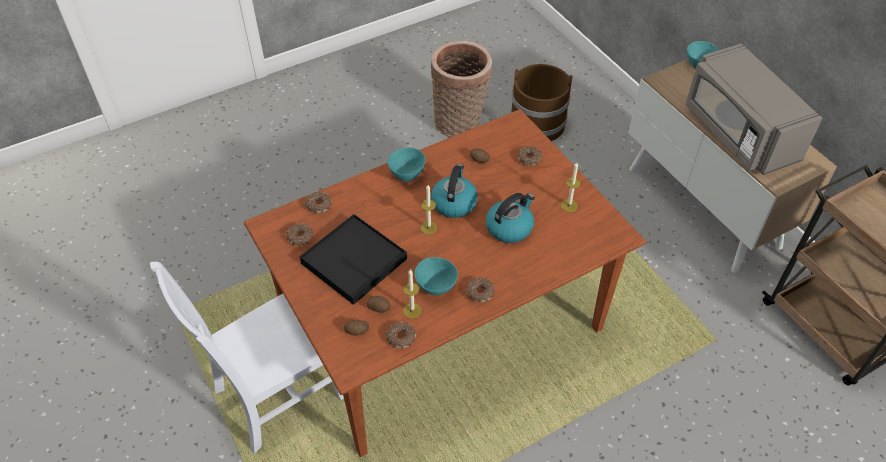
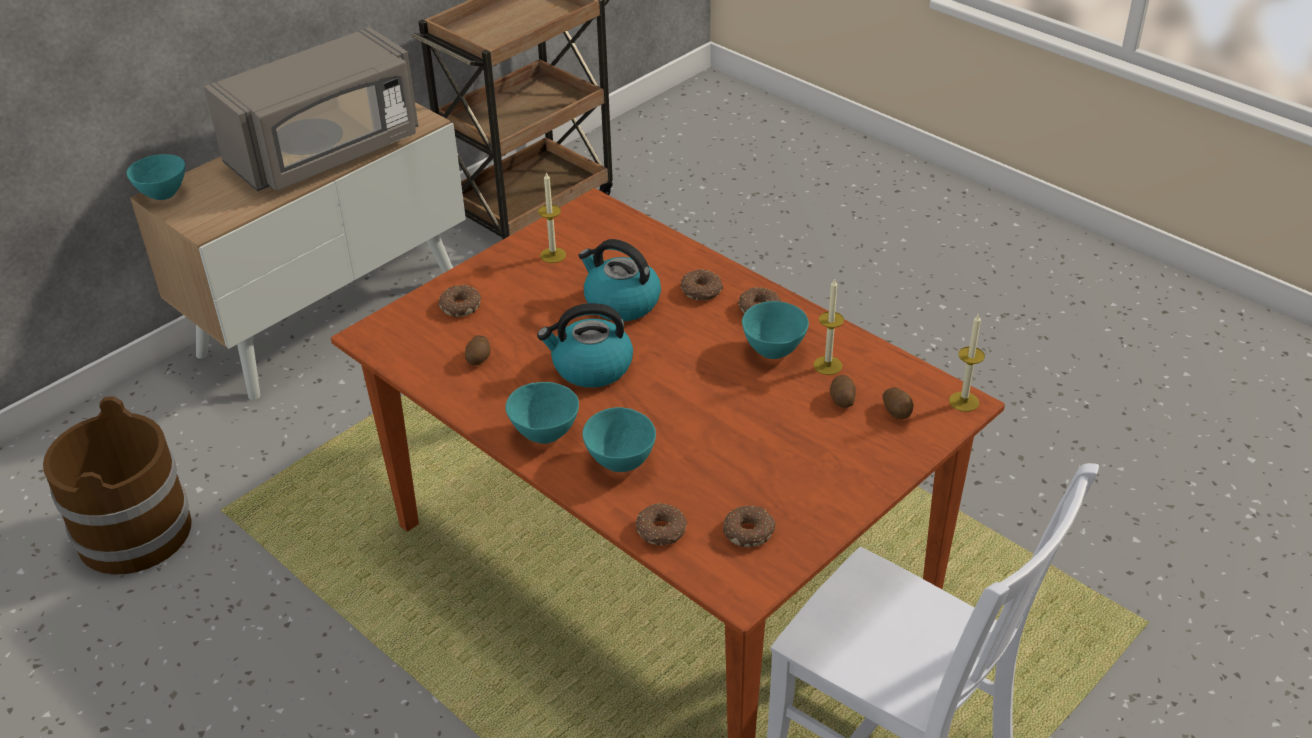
camera: 105 degrees left, 10 degrees down
black tray [300,214,407,305] -> none
donut [385,322,416,348] -> donut moved to [680,269,723,300]
candle [421,185,437,234] -> candle moved to [949,313,985,412]
basket [431,41,492,137] -> none
none -> turquoise bowl [582,407,656,472]

